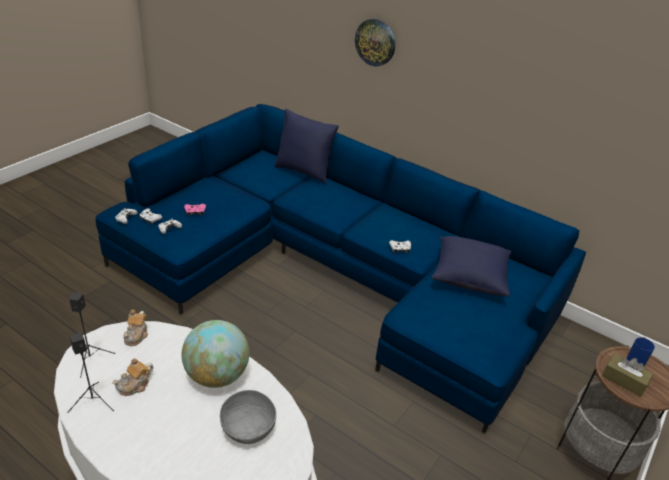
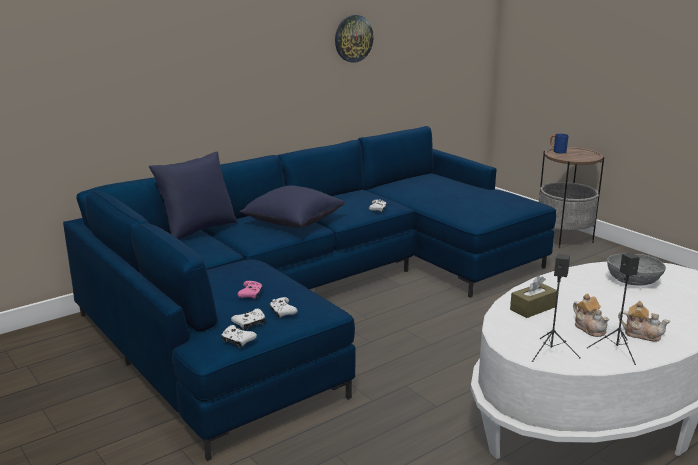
camera: 70 degrees left, 15 degrees down
teapot [123,310,148,346] -> teapot moved to [618,301,670,342]
globe [182,320,249,388] -> none
wall clock [355,19,395,66] -> wall clock moved to [335,15,374,63]
blue pillow [431,236,511,297] -> blue pillow moved to [240,185,345,228]
brown tissue box [602,354,653,397] -> brown tissue box moved to [510,276,557,318]

